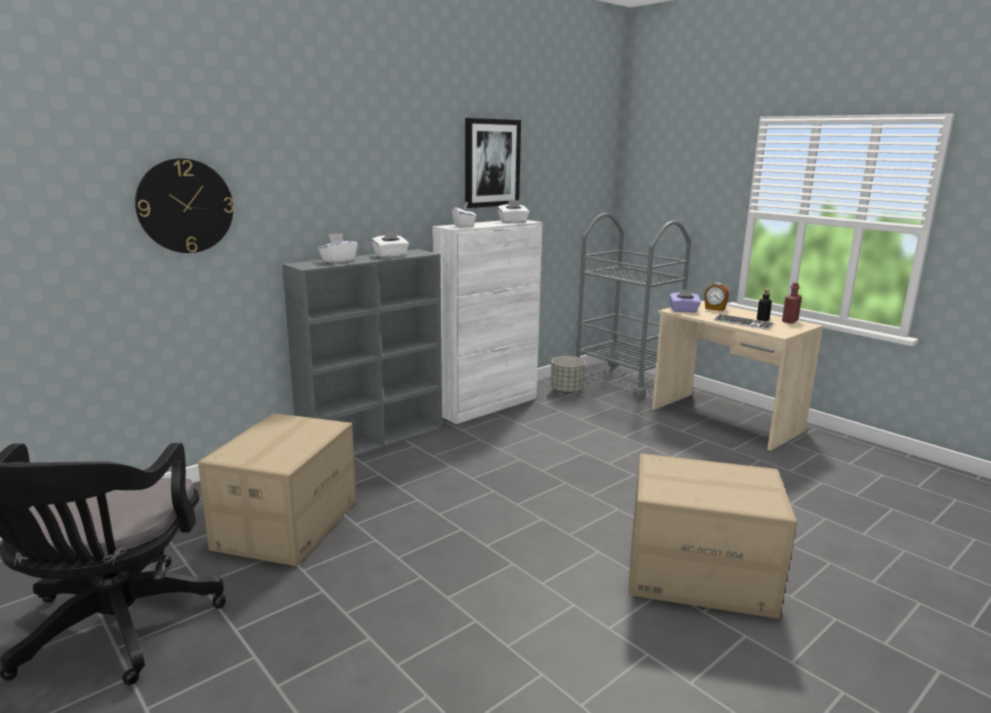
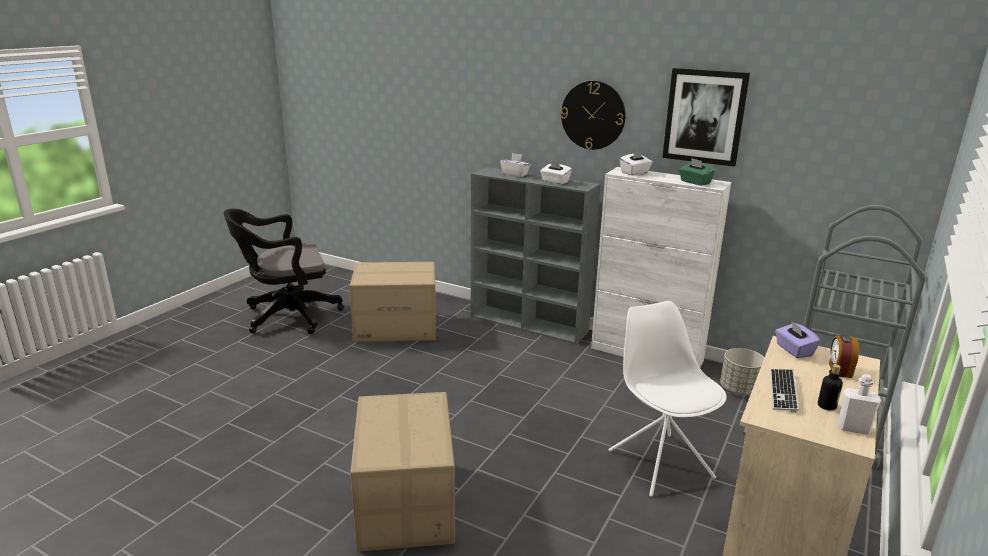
camera: 70 degrees right, 5 degrees up
wall clock [135,158,234,253] -> wall clock moved to [561,81,626,150]
white tissue box [497,200,529,223] -> green tissue box [679,158,716,186]
red bottle [782,283,802,324] -> white bottle [838,374,881,435]
none -> white chair [609,301,727,497]

